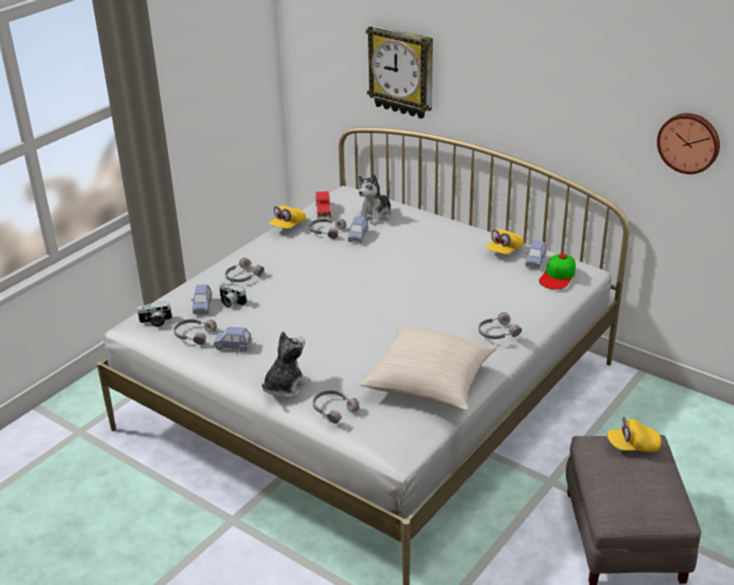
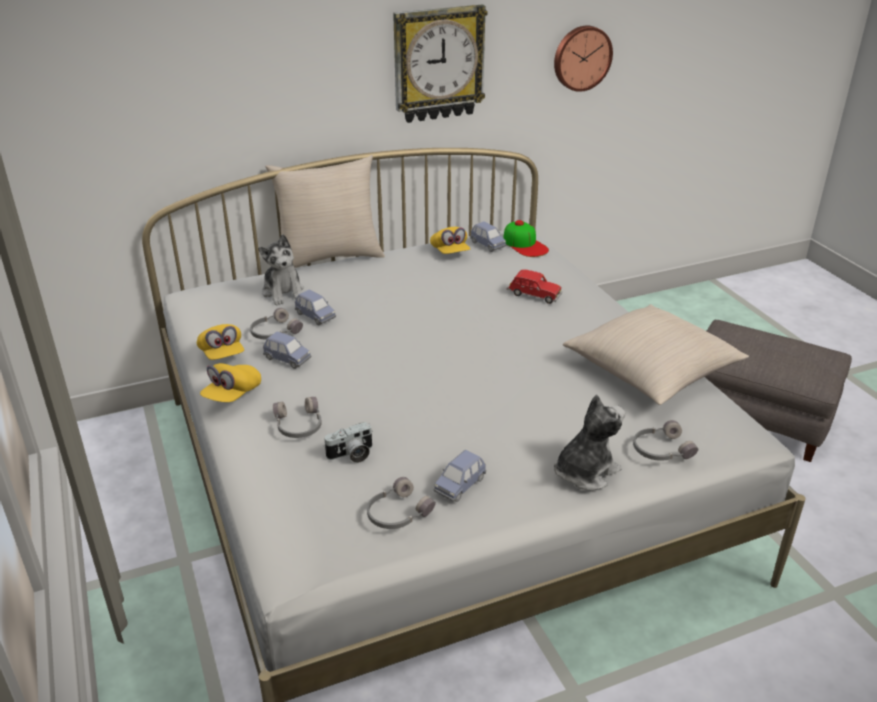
camera: 60 degrees left, 0 degrees up
camera [137,302,172,327] -> none
blue toy car [191,284,212,314] -> blue toy car moved to [263,331,312,369]
plush toy [262,331,310,399] -> plush toy turned 75 degrees clockwise [554,395,625,490]
red toy car [315,191,332,218] -> red toy car moved to [507,269,562,304]
wall clock [366,24,433,119] -> wall clock moved to [393,4,487,123]
grey headphones [478,312,522,339] -> none
yellow cap [607,417,661,452] -> yellow cap moved to [200,363,261,402]
none -> beige pillow [265,155,385,268]

